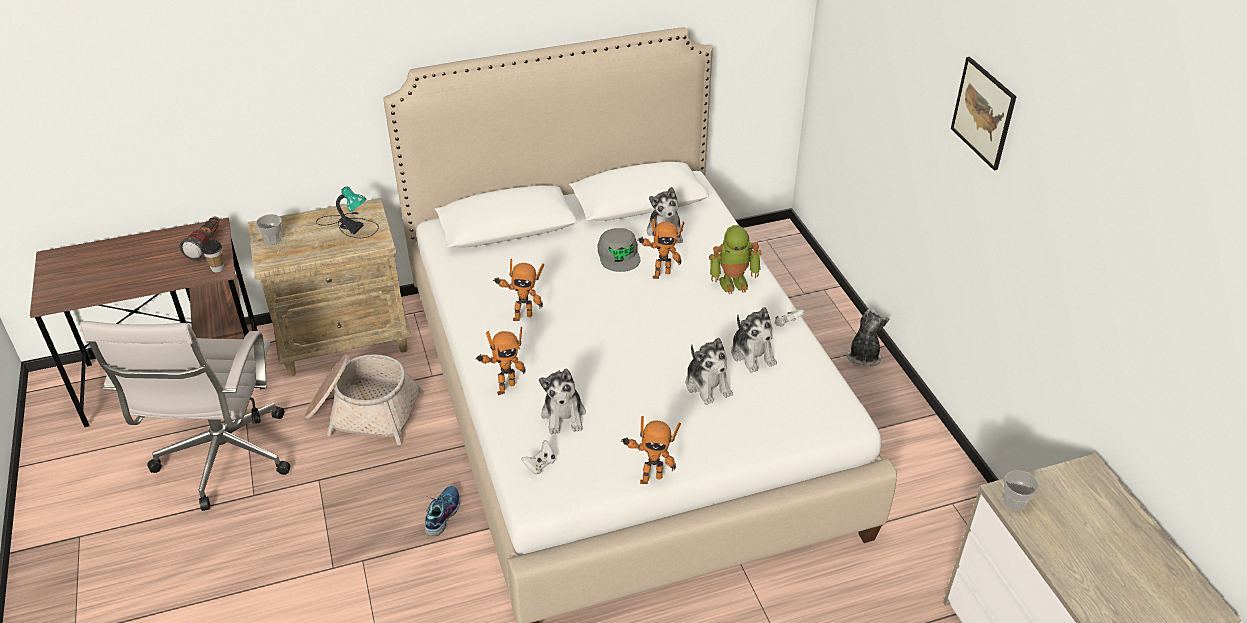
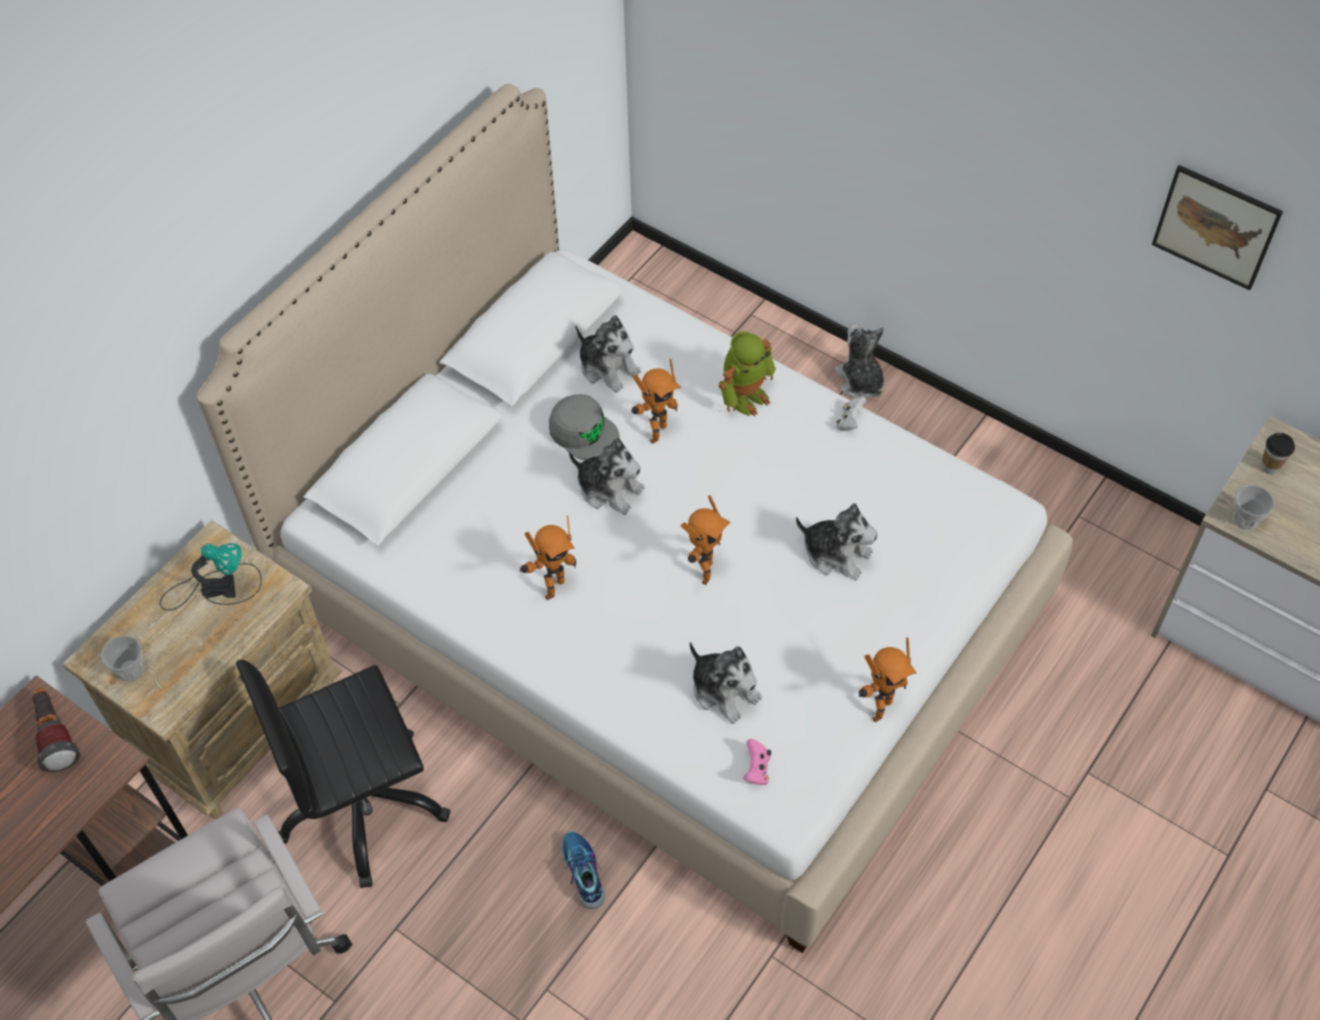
camera: 35 degrees left, 15 degrees up
cup [201,240,224,273] -> cup moved to [1261,433,1295,474]
basket [305,354,424,445] -> black office chair [236,660,450,888]
toy robot [476,327,526,395] -> toy robot moved to [681,495,731,585]
white game controller [522,440,555,475] -> pink game controller [744,739,771,785]
plush toy [731,307,777,373] -> plush toy moved to [569,437,645,515]
picture [951,57,1016,171] -> picture moved to [1152,165,1283,290]

